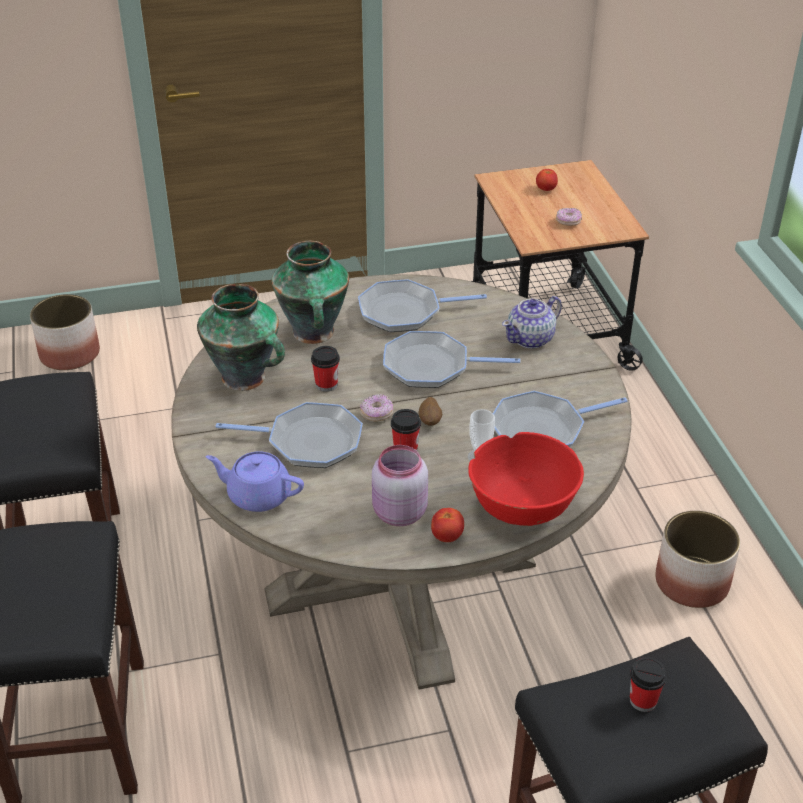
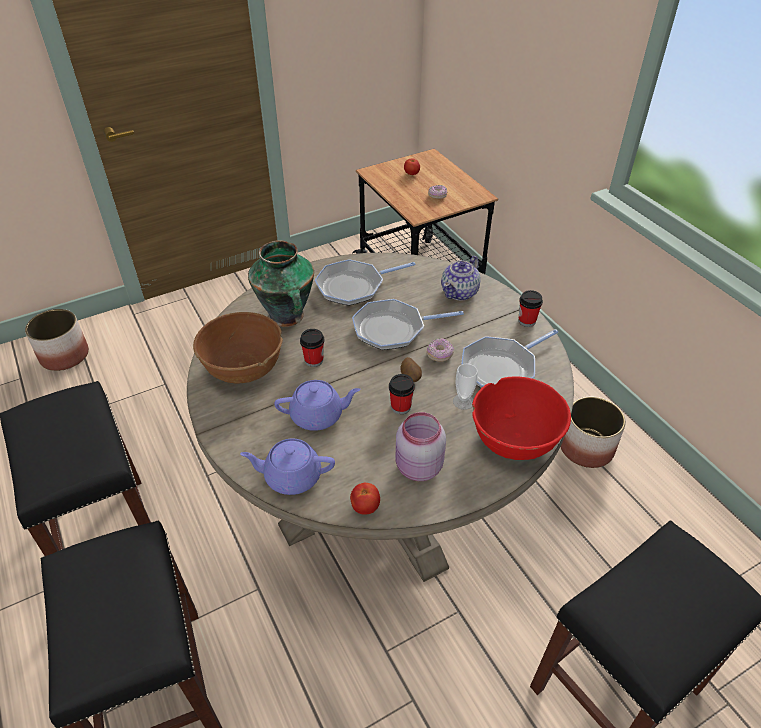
camera: 15 degrees left, 5 degrees up
vase [197,284,285,391] -> brown bowl [193,312,283,384]
frying pan [216,402,363,468] -> purple teapot [274,380,361,431]
donut [360,394,393,421] -> donut moved to [427,338,454,362]
tomato [431,508,464,542] -> tomato moved to [350,483,380,515]
cup [630,657,667,712] -> cup moved to [518,290,543,327]

